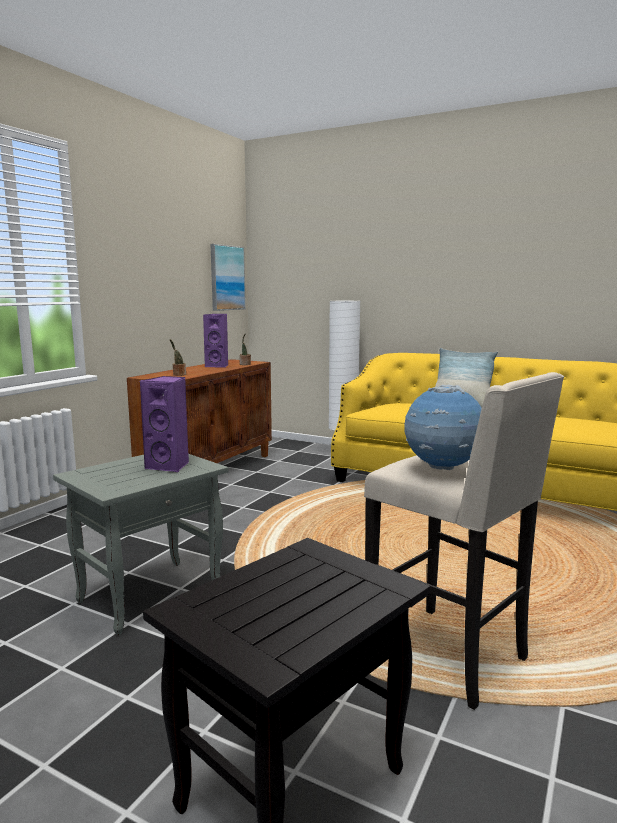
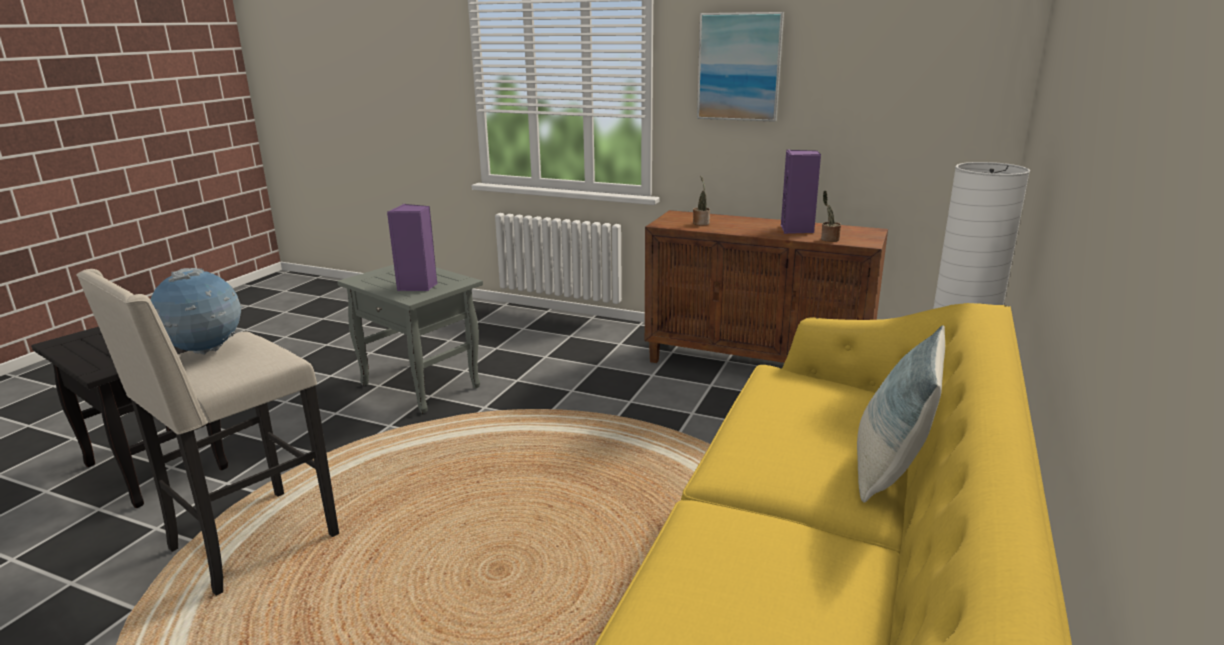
camera: 85 degrees right, 10 degrees up
picture [211,244,246,311] -> picture moved to [697,12,784,122]

